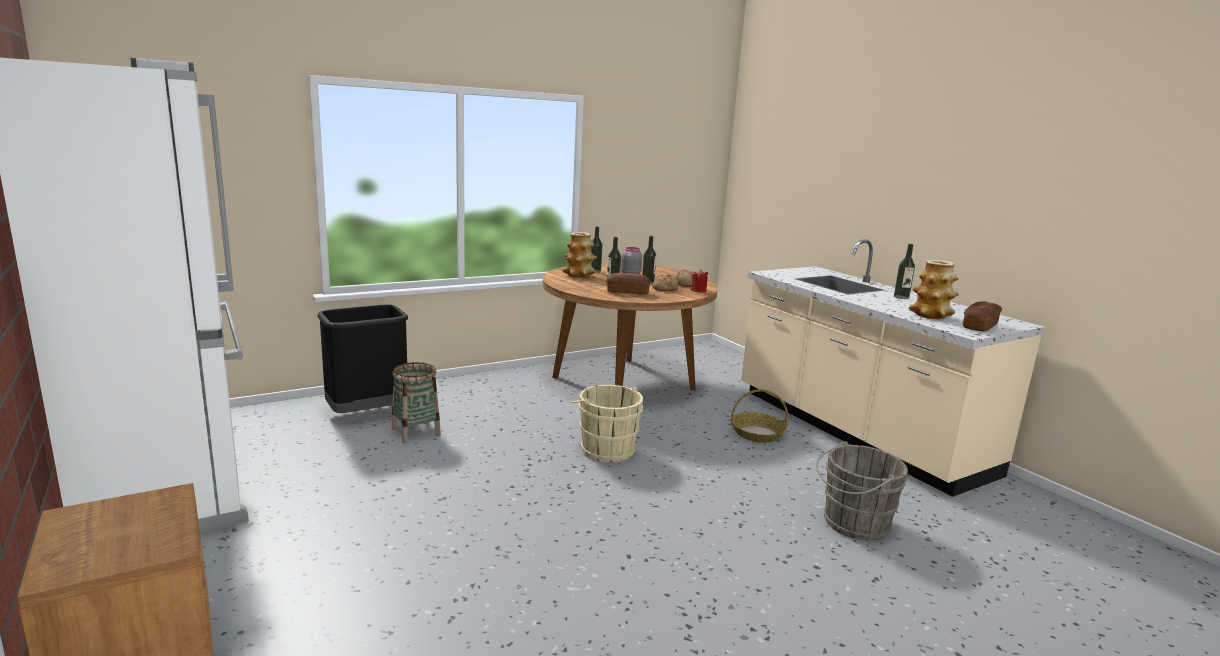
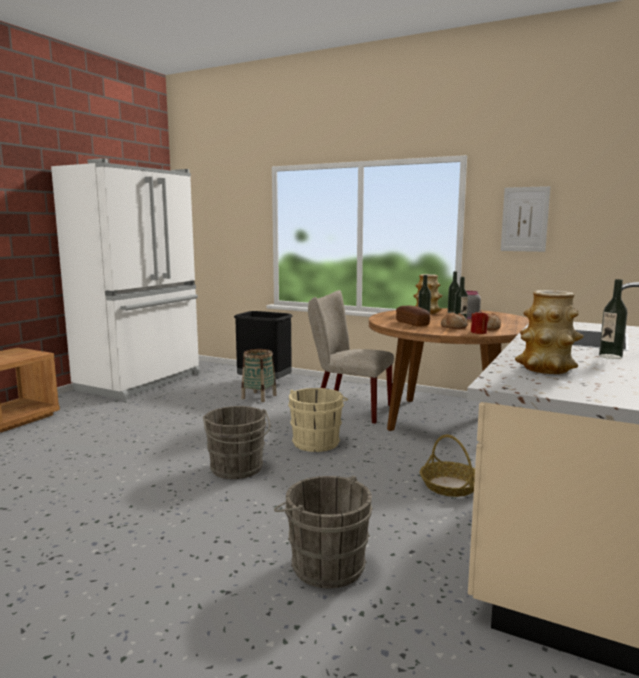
camera: 60 degrees right, 5 degrees down
bread [962,301,1002,332] -> none
none -> grey bucket [203,406,271,479]
none -> beige chair [308,290,394,424]
none -> picture [501,186,551,252]

